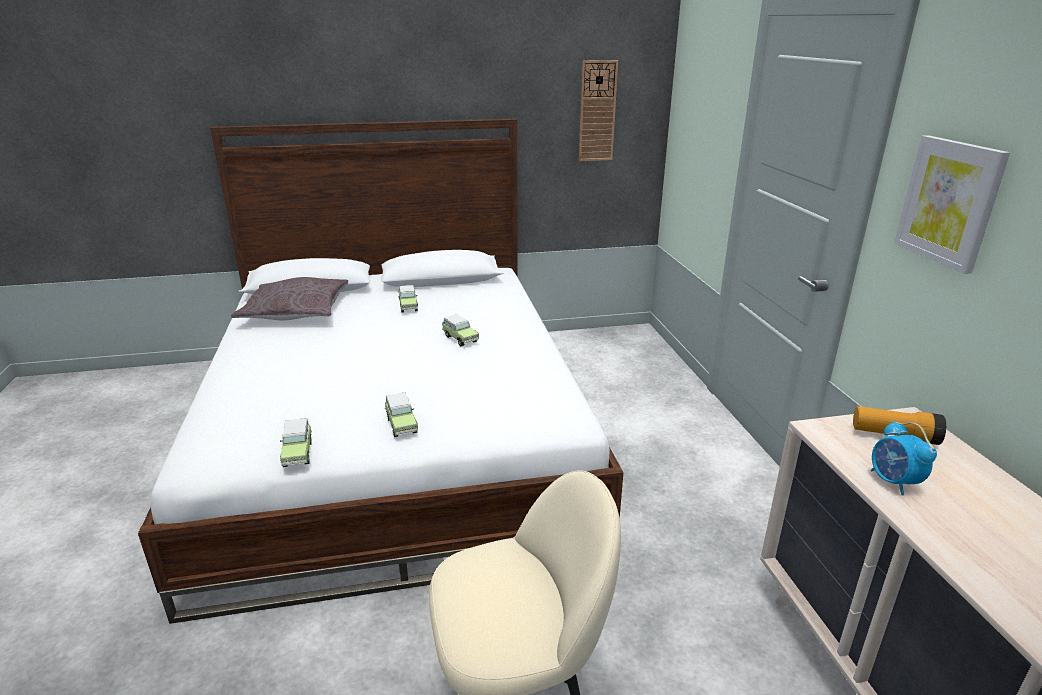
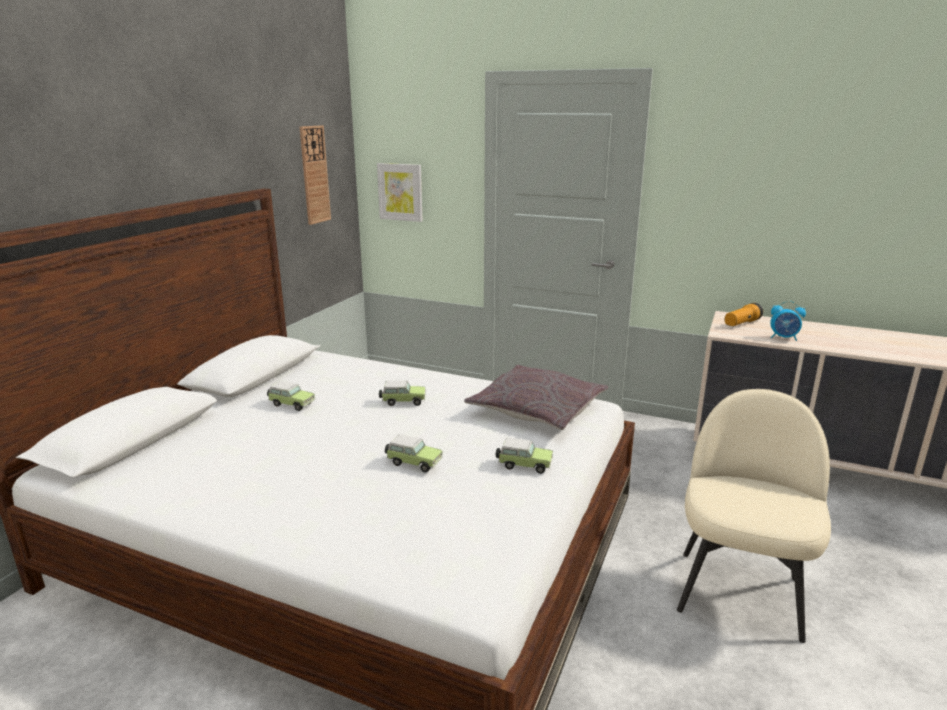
camera: 55 degrees left, 5 degrees down
grey pillow [231,277,348,320] -> grey pillow moved to [464,365,608,430]
toy car [280,418,312,467] -> toy car moved to [385,434,443,472]
picture [894,135,1010,274] -> picture moved to [377,163,423,222]

